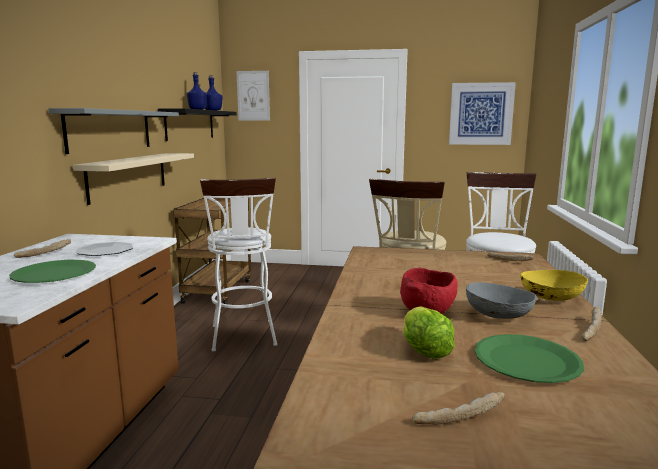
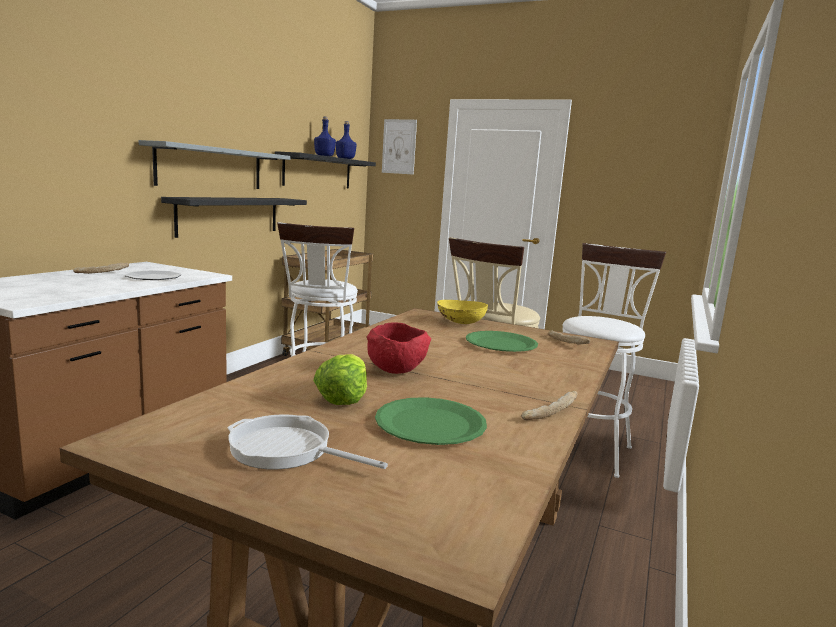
camera: 15 degrees right, 0 degrees up
green plate [9,260,96,283] -> green plate moved to [466,331,538,352]
beige shelf [73,153,194,205] -> black shelf [161,197,307,238]
bread [412,391,505,425] -> frying pan [228,414,388,469]
picture [449,82,516,145] -> none
grey bowl [466,282,537,319] -> none
yellow bowl [520,270,588,301] -> yellow bowl moved to [437,300,488,324]

